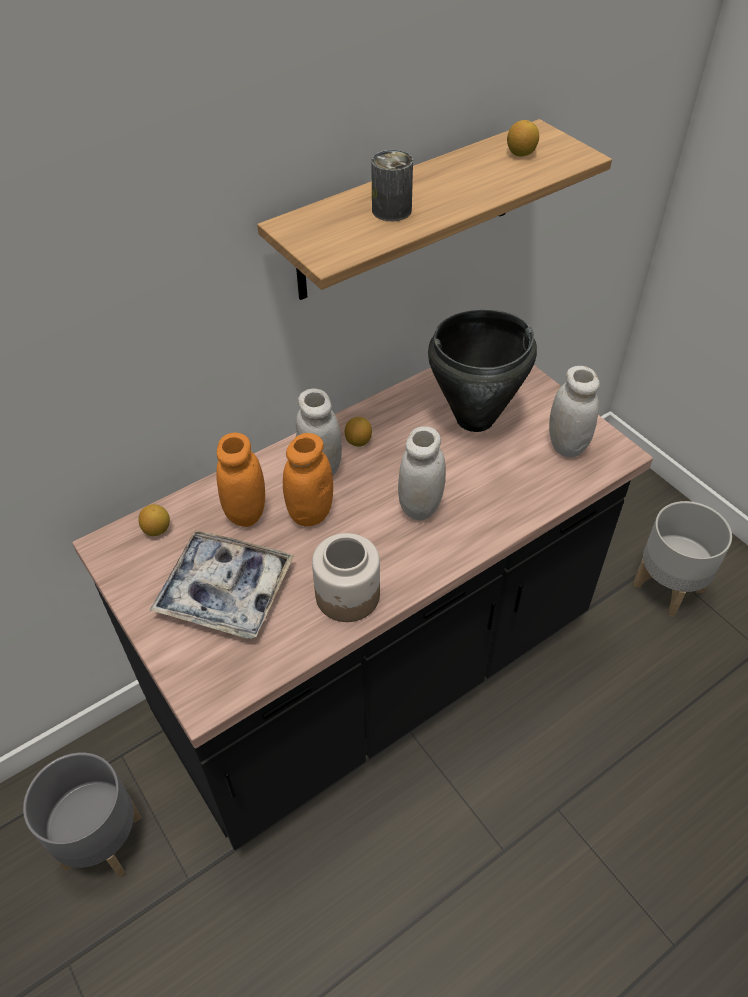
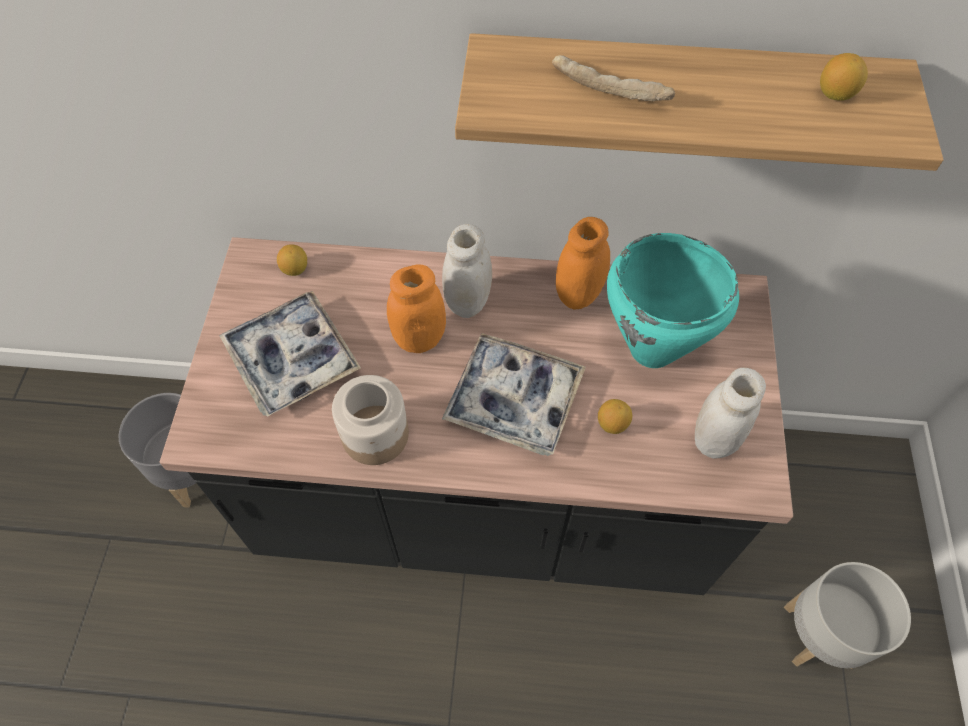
camera: 40 degrees right, 10 degrees up
orange jar [216,433,265,527] -> orange jar moved to [556,217,610,310]
lemon [345,417,372,447] -> lemon moved to [598,399,632,434]
can [371,150,413,221] -> bread [552,55,675,101]
white jar [398,426,446,521] -> tray [442,333,586,456]
black cooking pot [428,310,537,432] -> turquoise cooking pot [607,233,739,368]

